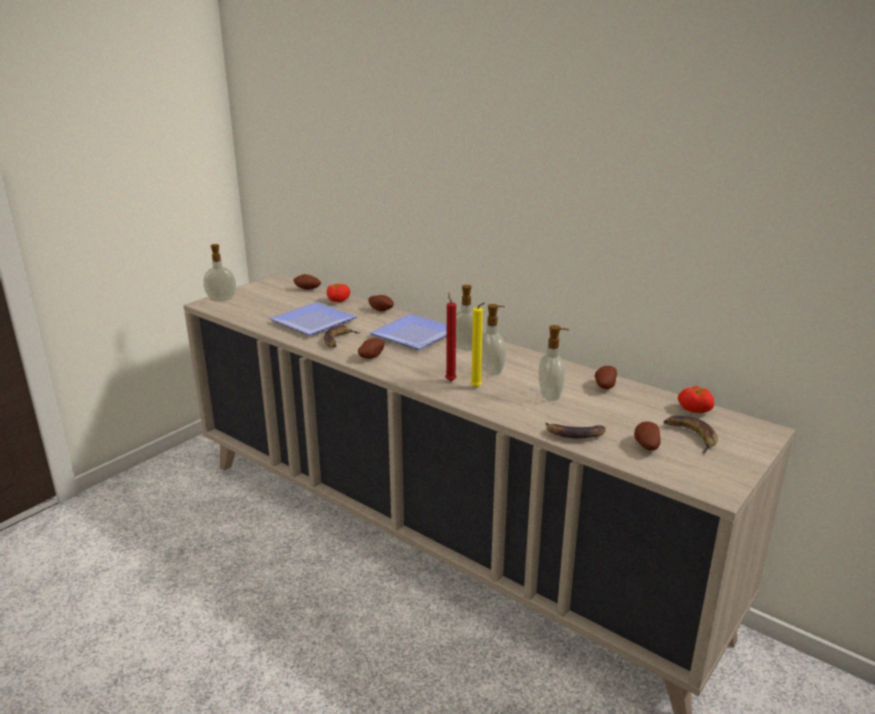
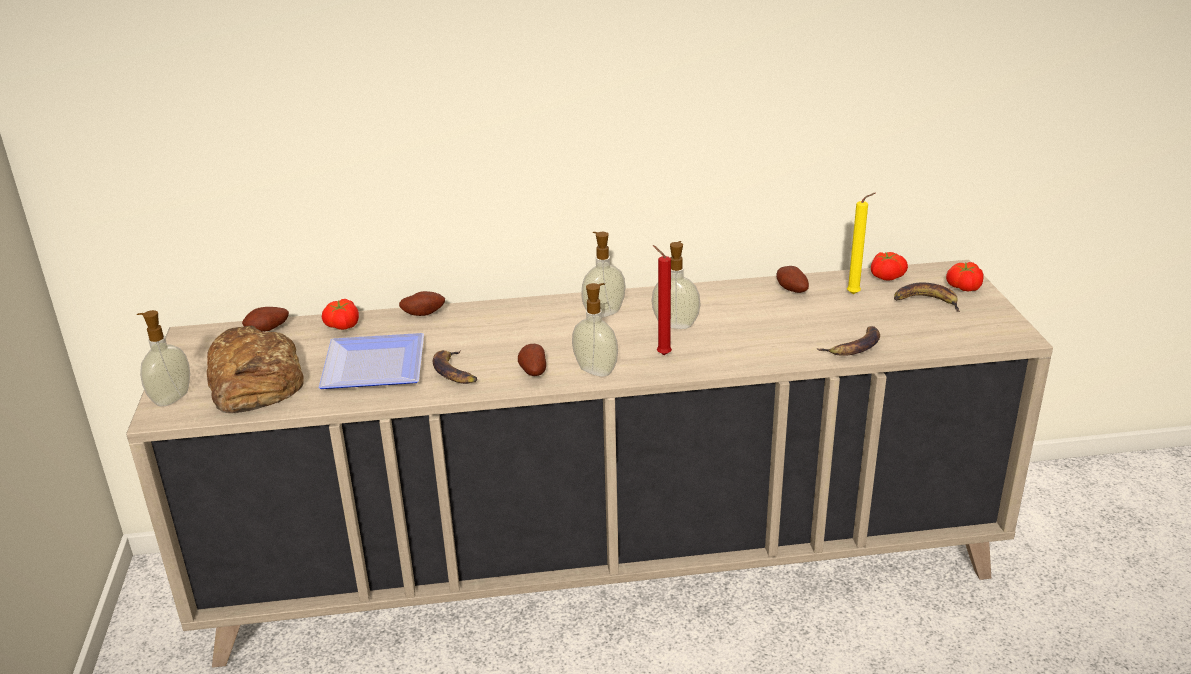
camera: 45 degrees left, 5 degrees up
plate [369,314,447,350] -> none
yellow candle [471,302,485,387] -> yellow candle moved to [847,193,875,294]
soap dispenser [539,325,569,401] -> soap dispenser moved to [572,283,618,377]
potato [634,421,661,451] -> none
none -> bread [207,326,304,413]
none -> tomato [946,262,983,291]

